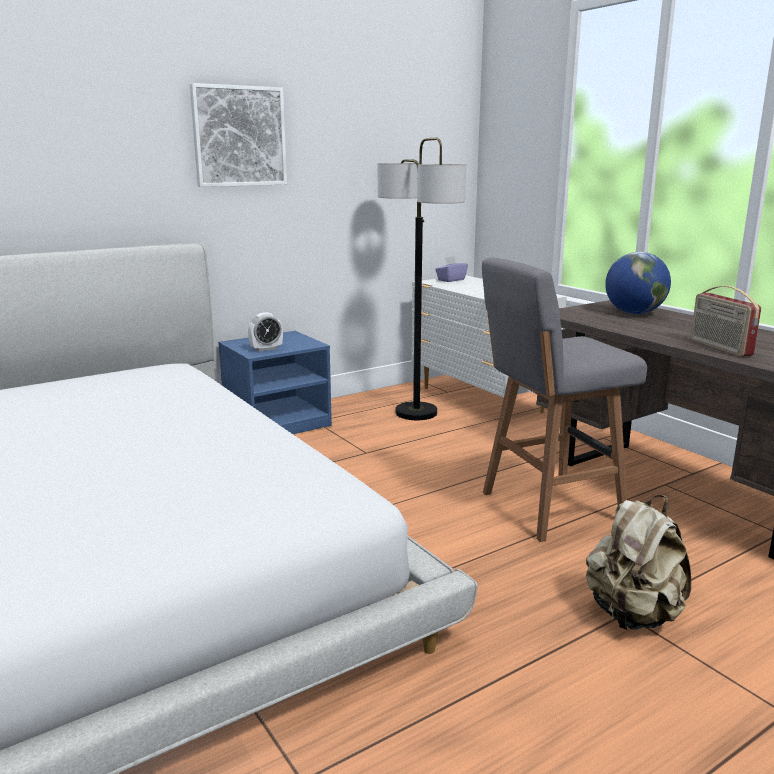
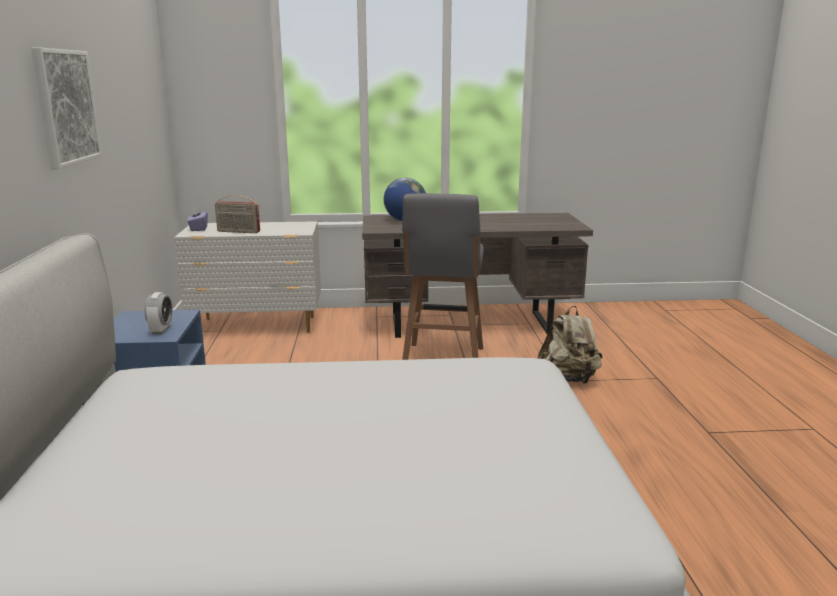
camera: 60 degrees left, 0 degrees up
floor lamp [378,138,466,420] -> none
radio [691,286,761,357] -> radio moved to [215,195,260,233]

